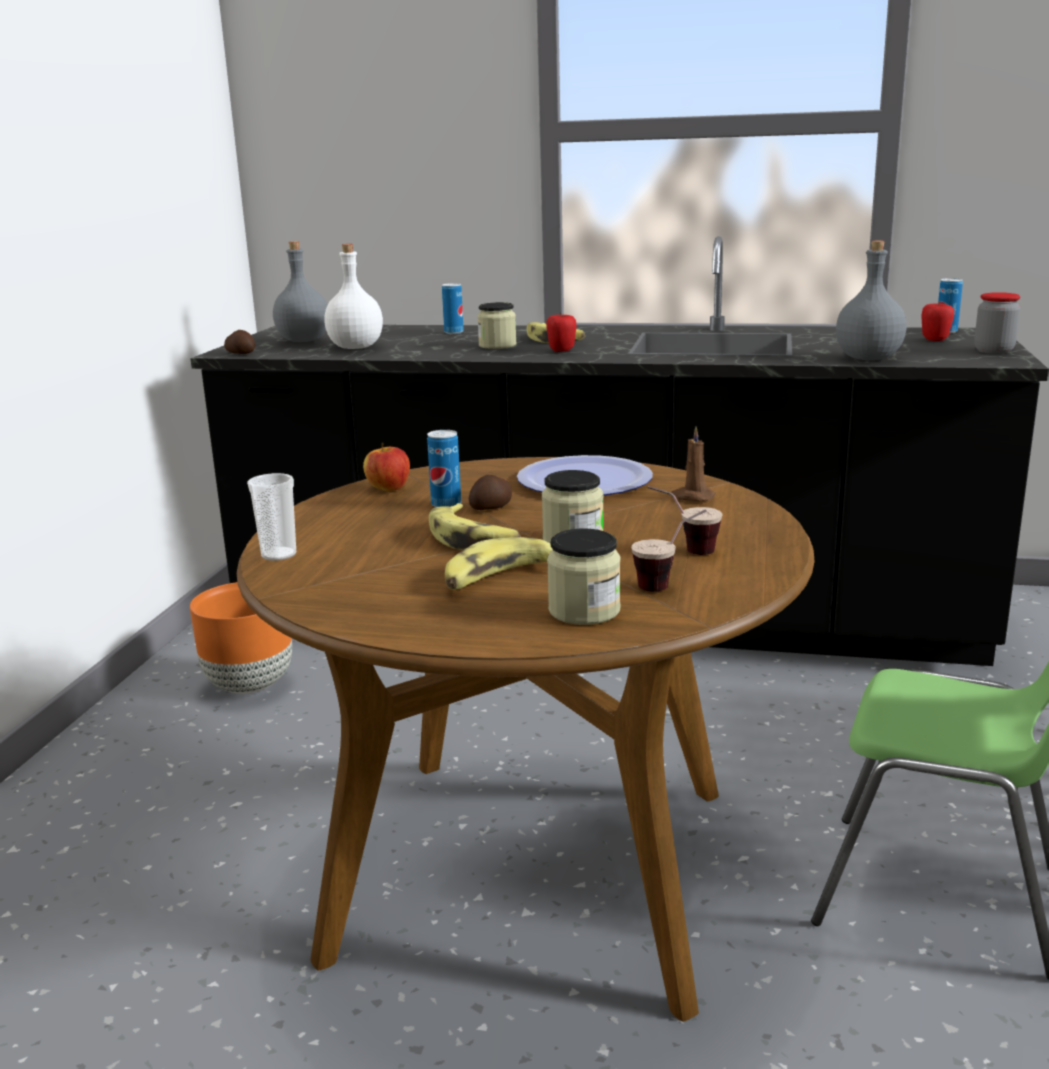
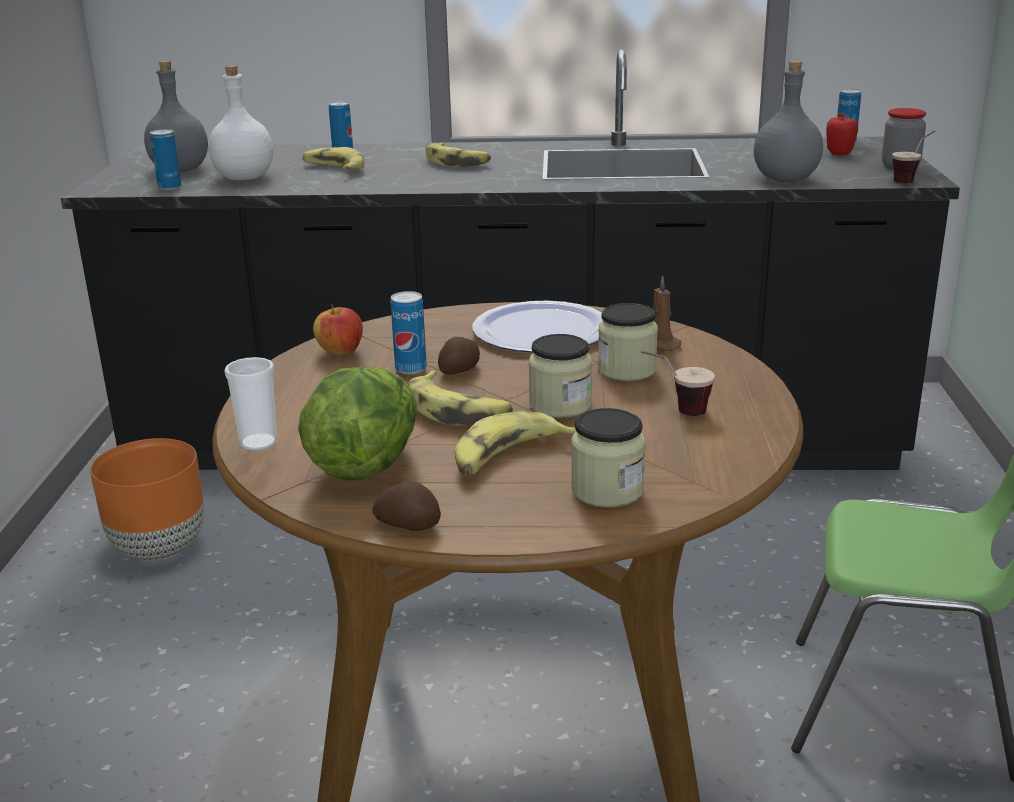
camera: 10 degrees left, 5 degrees up
potato [224,330,255,354] -> potato moved to [372,481,441,531]
jar [477,302,517,349] -> jar moved to [598,303,658,381]
apple [546,312,577,352] -> none
cup [631,510,706,592] -> cup moved to [892,130,935,183]
none -> can [150,129,181,190]
none -> lettuce [298,366,417,480]
none -> banana [302,147,365,170]

